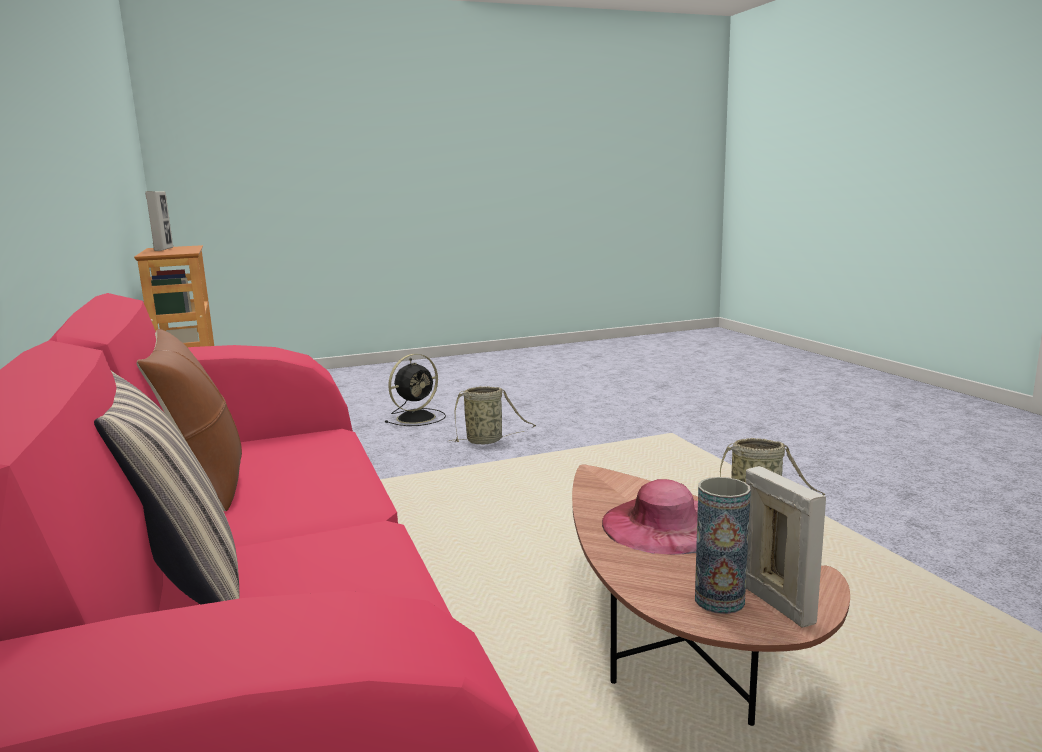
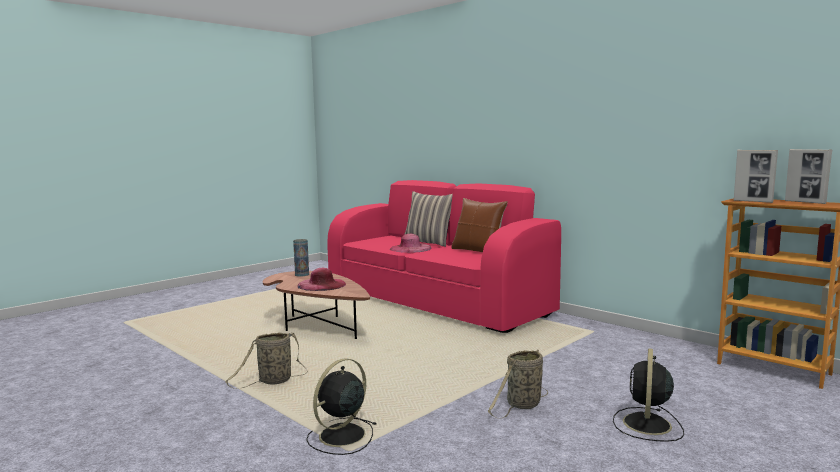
camera: 155 degrees right, 5 degrees down
picture frame [746,466,826,627] -> picture frame moved to [733,149,778,203]
none -> black fan [306,358,376,455]
none -> pink hat [390,234,432,253]

